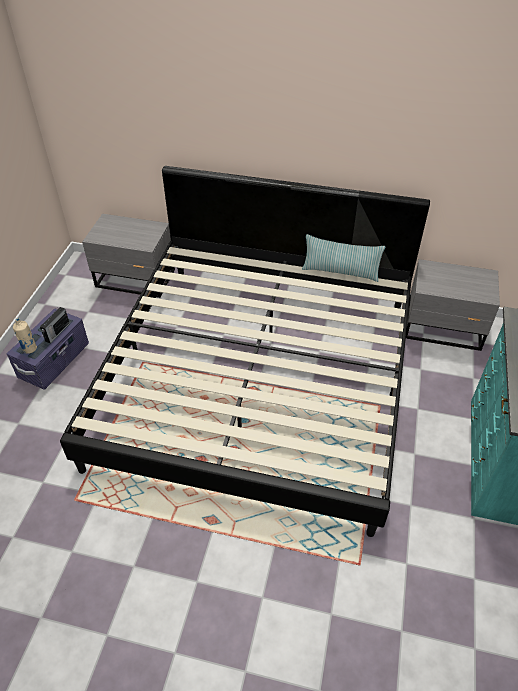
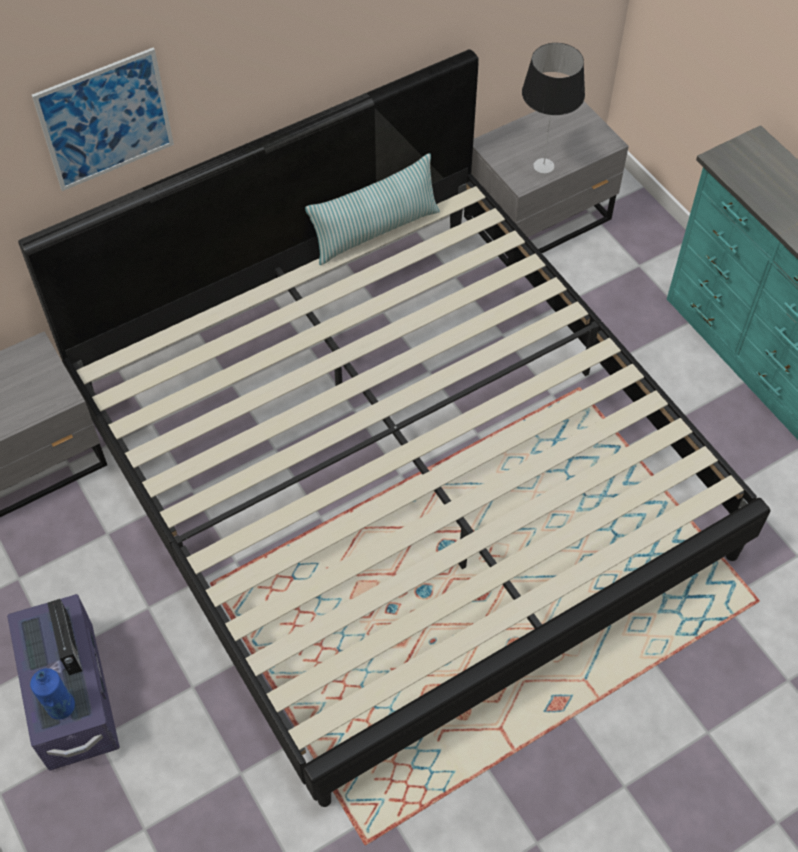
camera: 45 degrees left, 10 degrees up
beige bottle [13,318,37,354] -> blue bottle [30,668,75,720]
none -> picture [32,47,174,191]
none -> table lamp [522,43,585,173]

